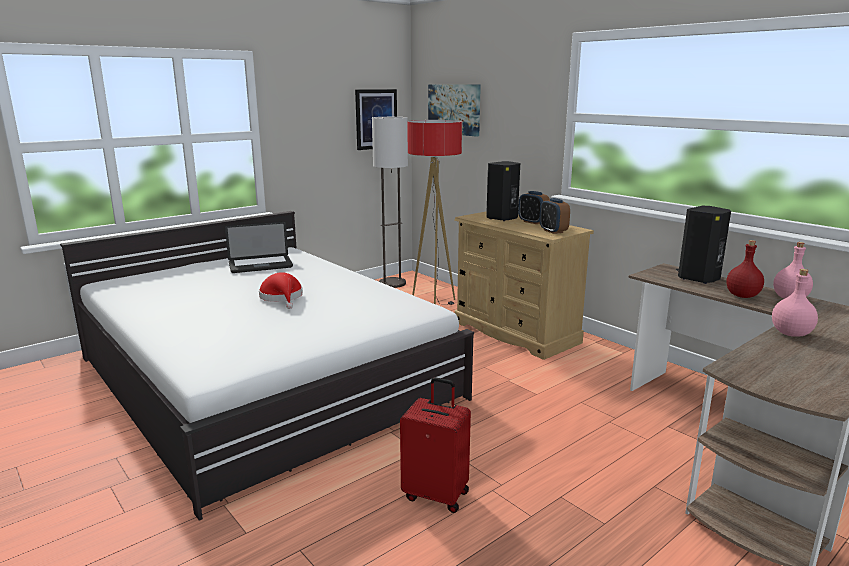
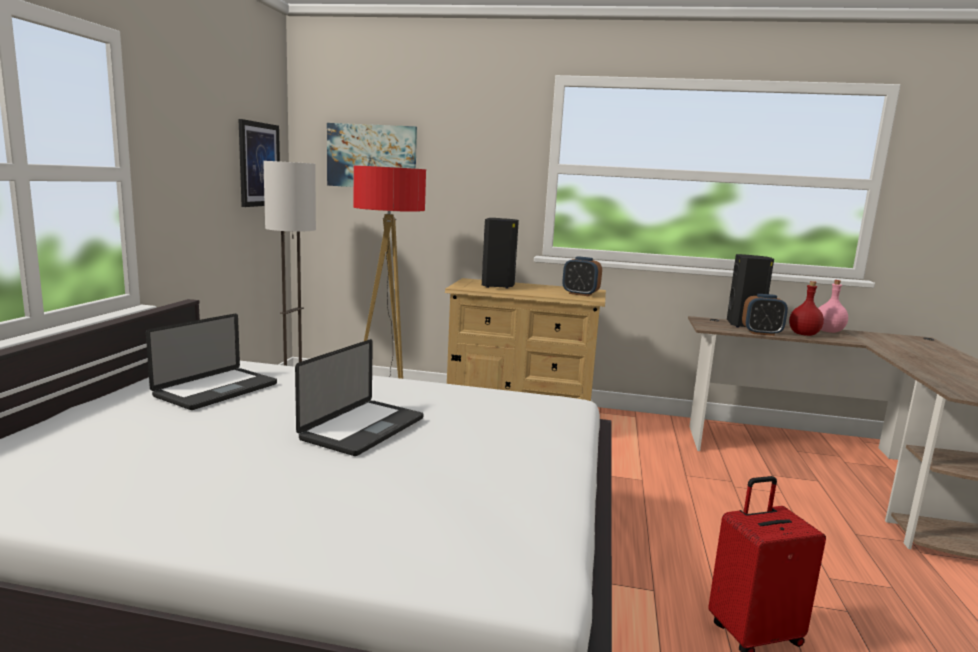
camera: 40 degrees left, 5 degrees down
red hat [259,272,303,309] -> laptop [295,339,423,456]
alarm clock [518,191,550,224] -> alarm clock moved to [742,294,788,336]
pink bottle [772,269,818,337] -> none

